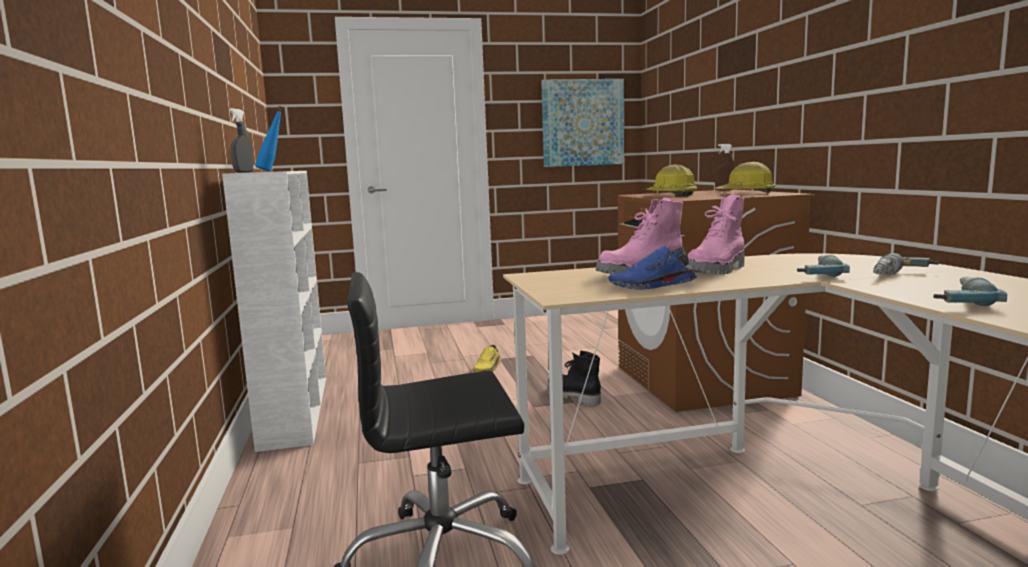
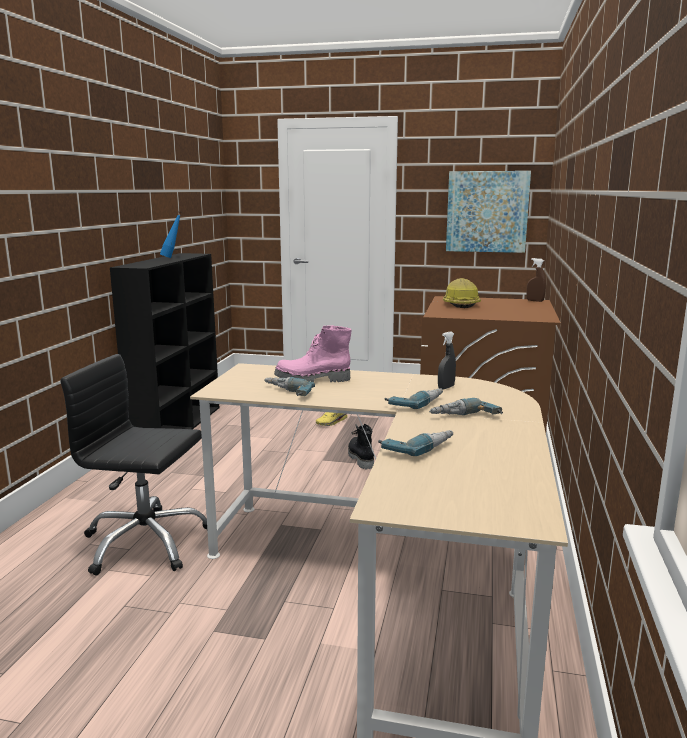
camera: 25 degrees right, 5 degrees up
white bookcase [222,171,326,452] -> black bookcase [110,253,219,429]
grey spray bottle [229,108,254,172] -> grey spray bottle moved to [438,331,456,390]
blue shoe [608,246,697,290] -> power drill [264,377,315,396]
pink boot [688,194,745,274] -> none
hard hat [715,162,776,193] -> none

